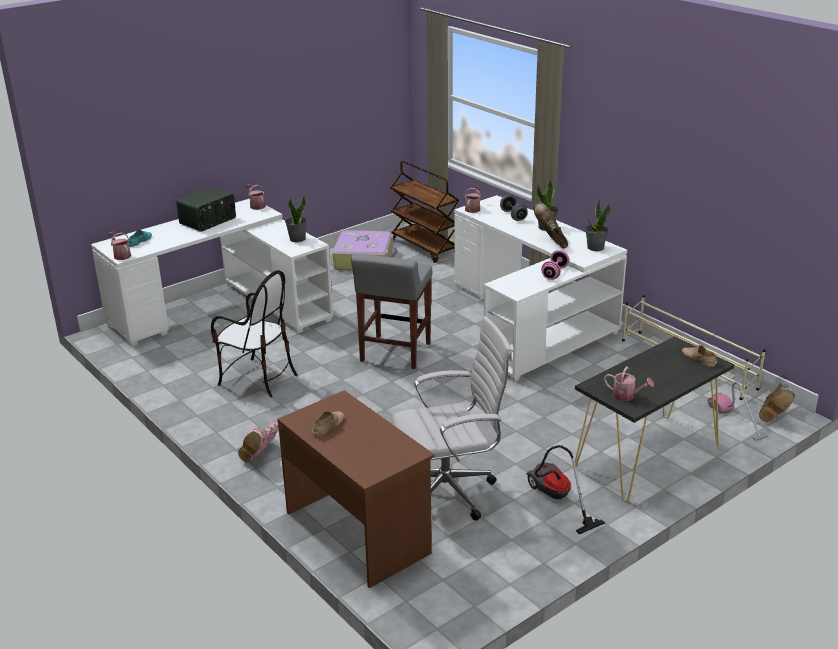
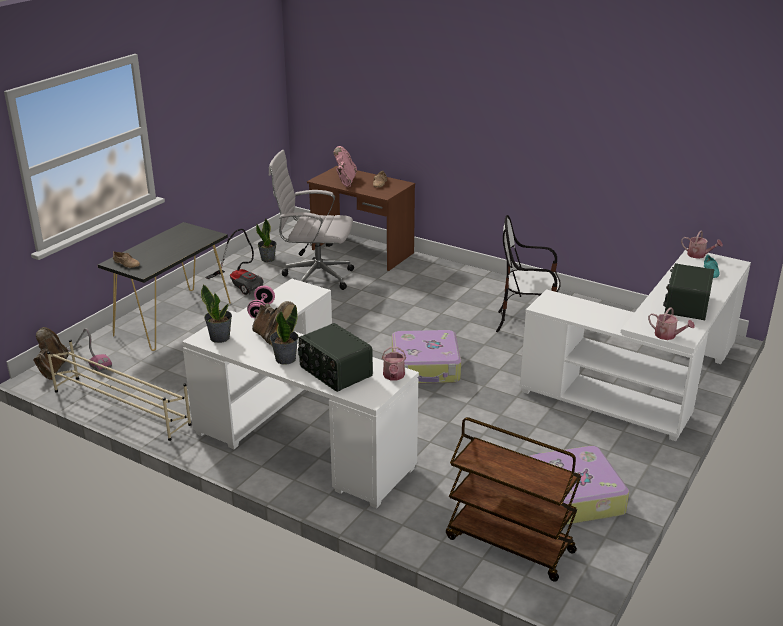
camera: 160 degrees right, 0 degrees up
pink boot [238,421,278,462] -> pink boot moved to [334,146,357,187]
potted plant [285,196,307,242] -> potted plant moved to [256,218,277,262]
grey stool [351,253,432,369] -> suitcase [392,330,461,384]
white office chair [392,316,512,521] -> white office chair turned 45 degrees clockwise [269,150,354,290]
grey dumbbell [500,195,528,221] -> radio [298,323,373,392]
watering can [604,366,654,401] -> none

